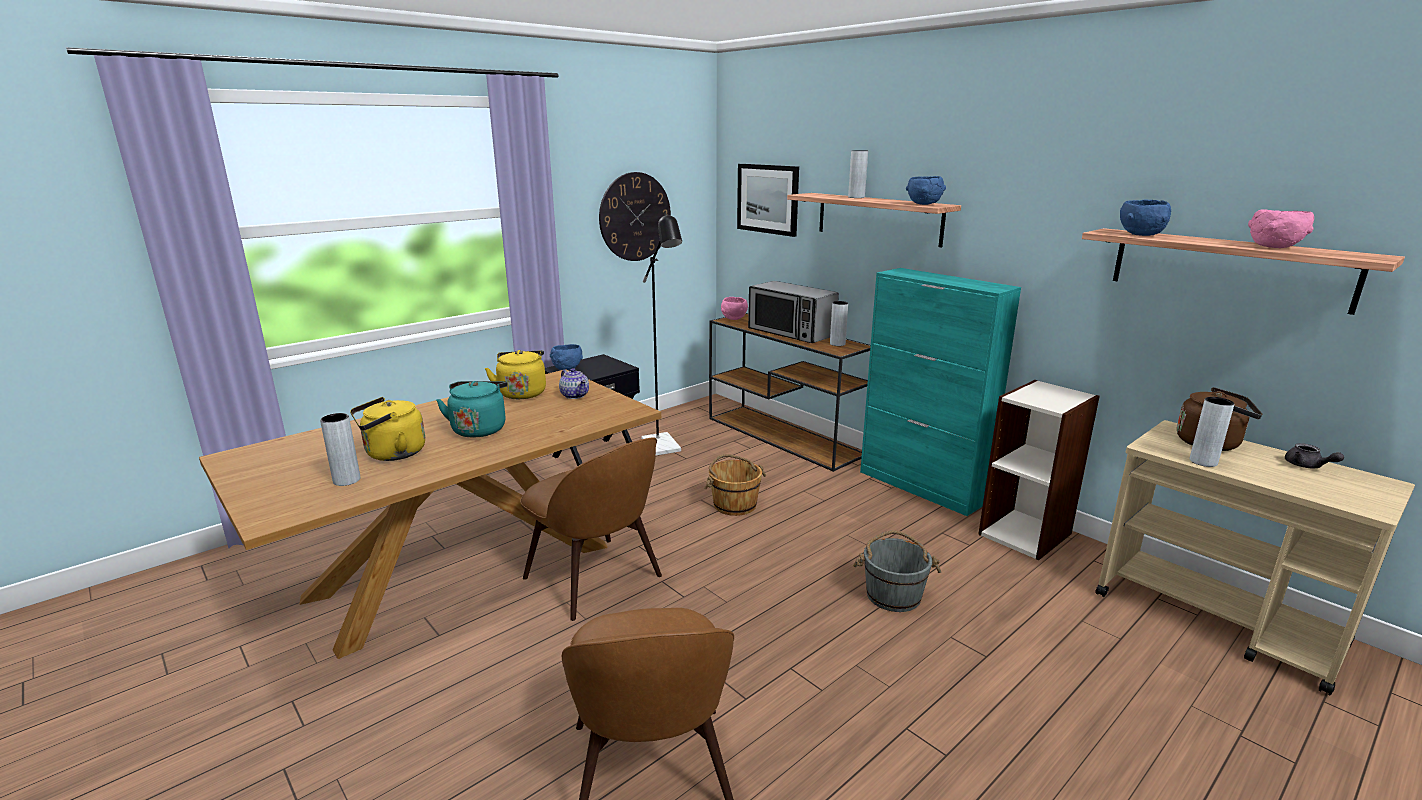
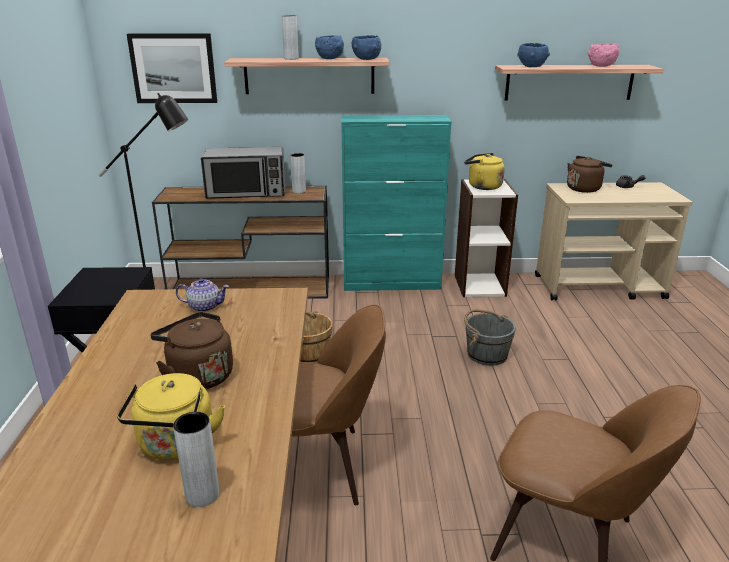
camera: 50 degrees left, 5 degrees up
turquoise kettle [436,381,508,438] -> brown kettle [150,312,233,389]
yellow kettle [485,350,546,399] -> yellow kettle moved to [464,153,505,190]
blue bowl [550,344,583,370] -> blue bowl moved to [315,36,344,59]
wall clock [599,172,671,261] -> none
pink bowl [721,297,748,320] -> none
grey vase [1190,397,1234,467] -> none

